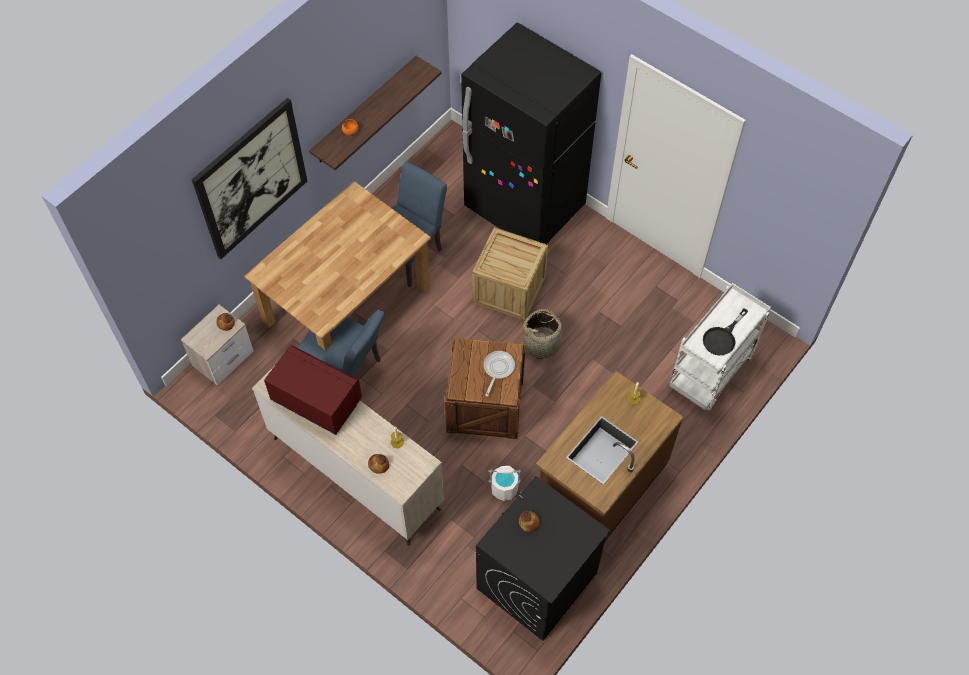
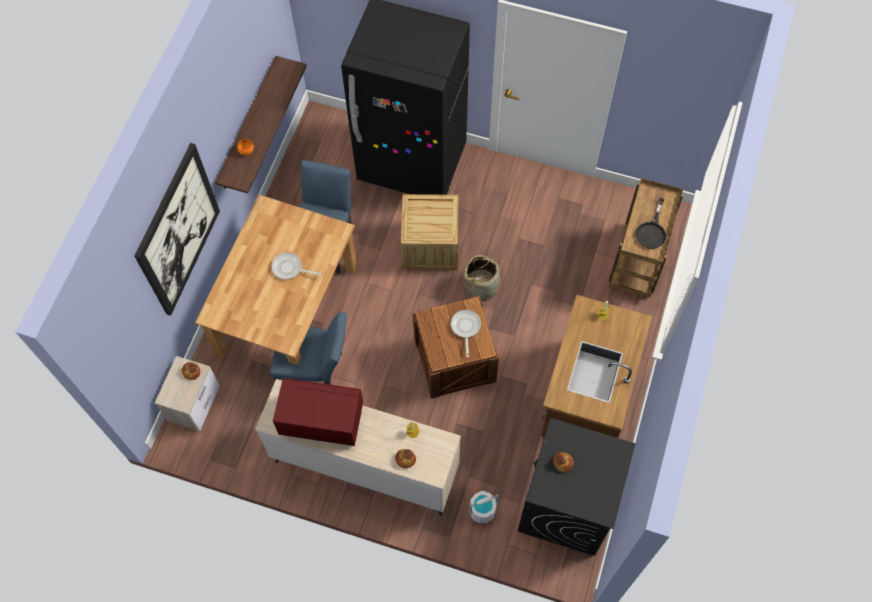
camera: 20 degrees left, 5 degrees up
white bucket [489,466,522,501] -> white bucket moved to [469,491,499,523]
white cart [669,283,771,410] -> brown cart [609,178,684,298]
none -> frying pan [272,252,321,279]

